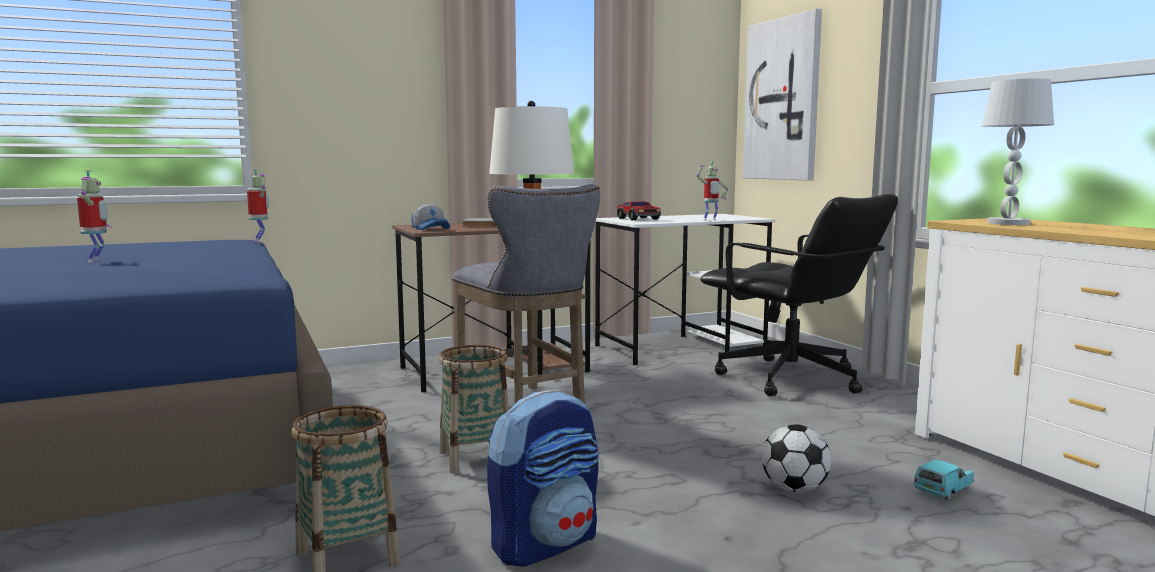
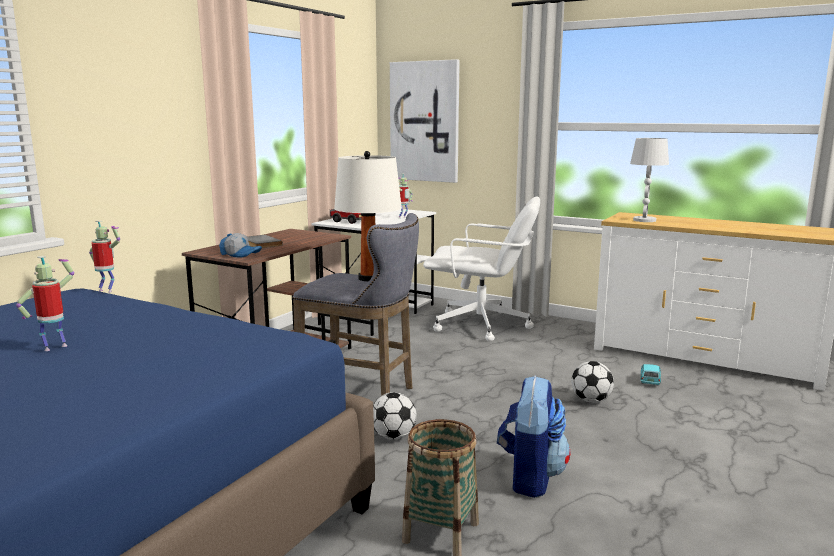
camera: 35 degrees left, 5 degrees up
toy robot [77,170,112,262] -> toy robot turned 90 degrees counterclockwise [16,256,74,351]
basket [439,345,509,474] -> football [373,392,417,440]
black office chair [700,194,898,396] -> white office chair [423,196,540,342]

